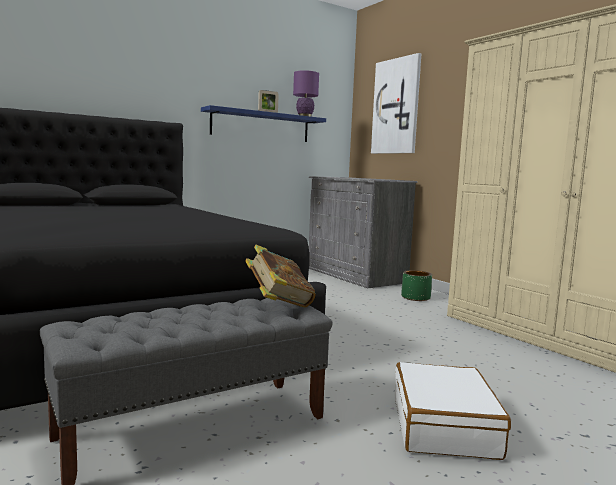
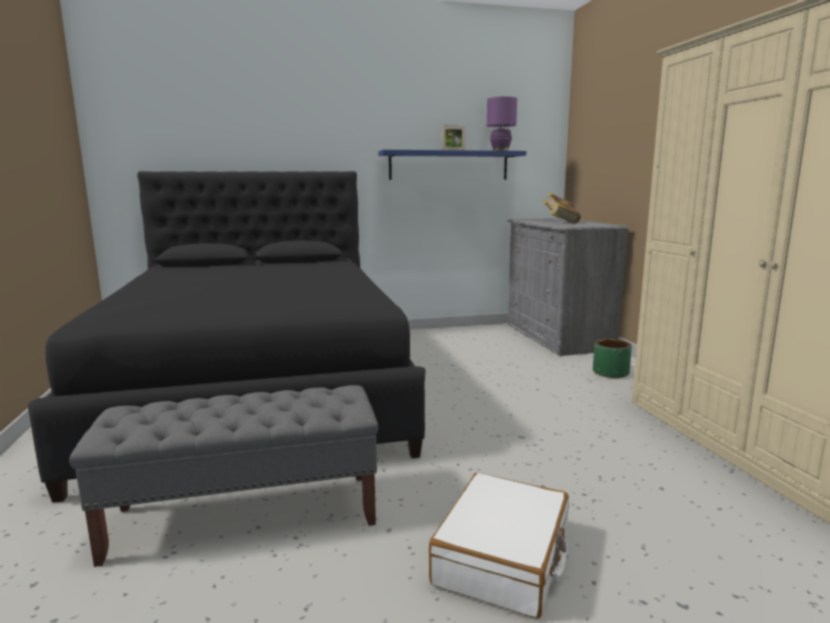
camera: 20 degrees right, 5 degrees up
book [245,245,316,308] -> book moved to [543,192,581,224]
picture [371,53,421,154] -> none

